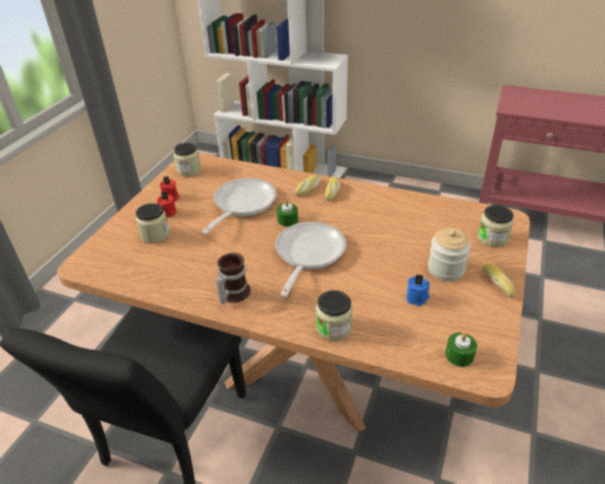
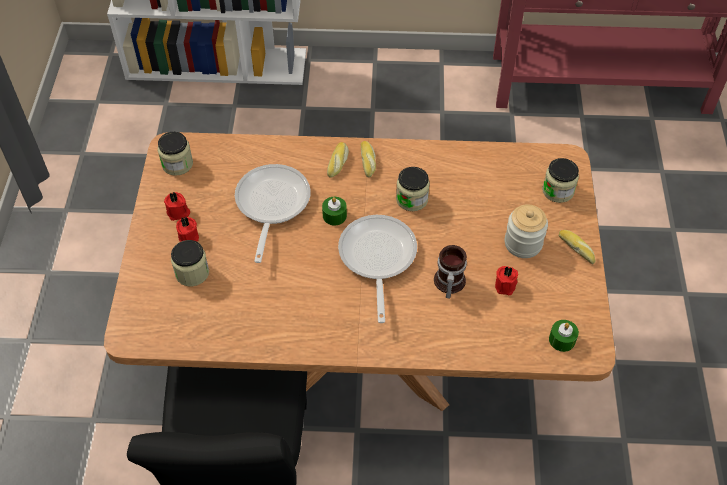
camera: 20 degrees left, 15 degrees up
mug [216,253,251,304] -> mug moved to [434,245,467,298]
jar [316,290,353,341] -> jar moved to [396,167,430,211]
blue candle [406,274,430,306] -> red candle [495,266,518,295]

